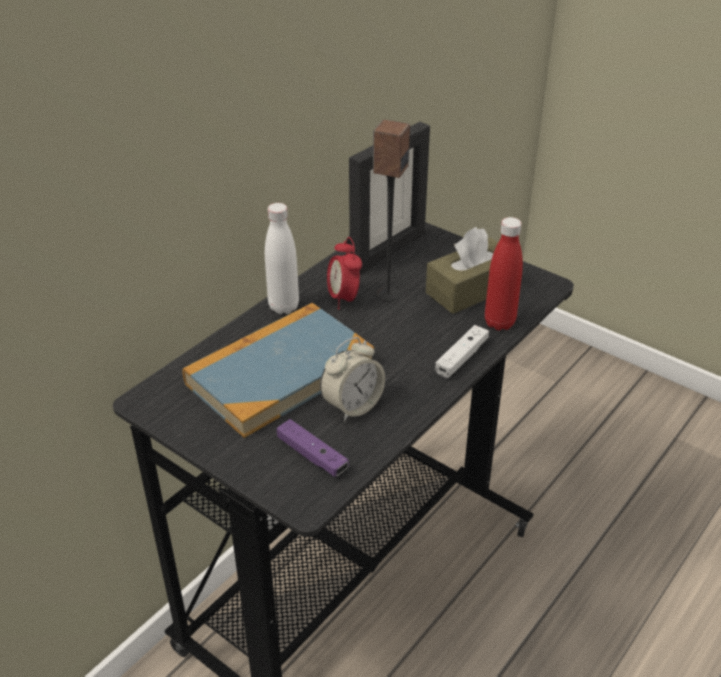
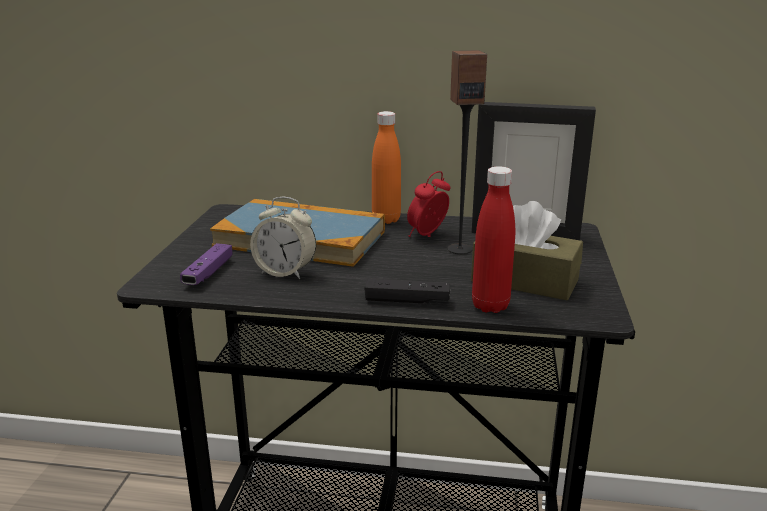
camera: 60 degrees right, 15 degrees down
white bottle [265,203,299,314] -> orange bottle [372,111,401,224]
white game controller [435,325,489,378] -> black game controller [365,279,450,304]

